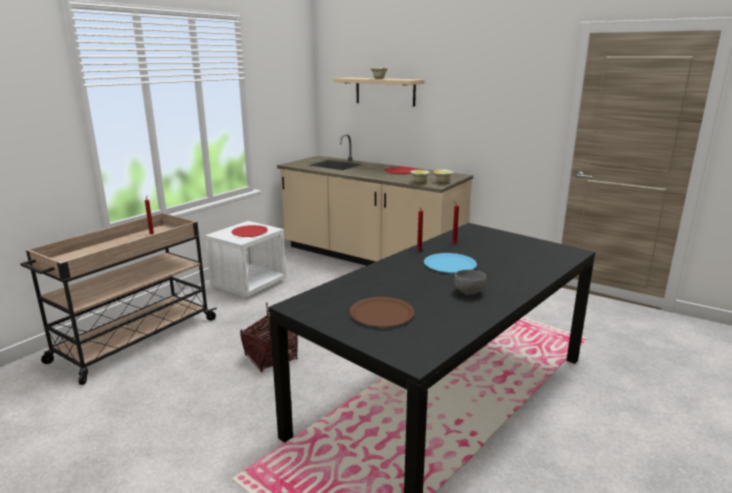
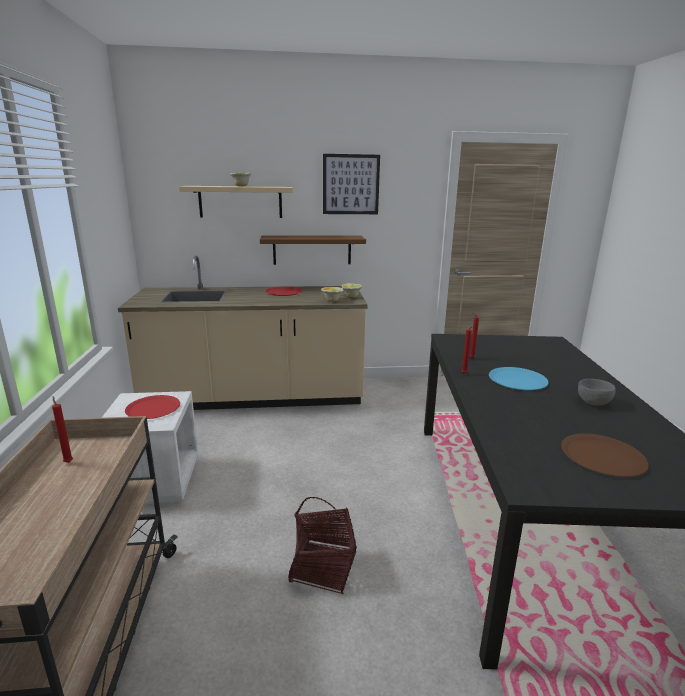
camera: 40 degrees left, 0 degrees up
none -> brown shelf [260,235,366,265]
none -> picture [323,154,380,214]

